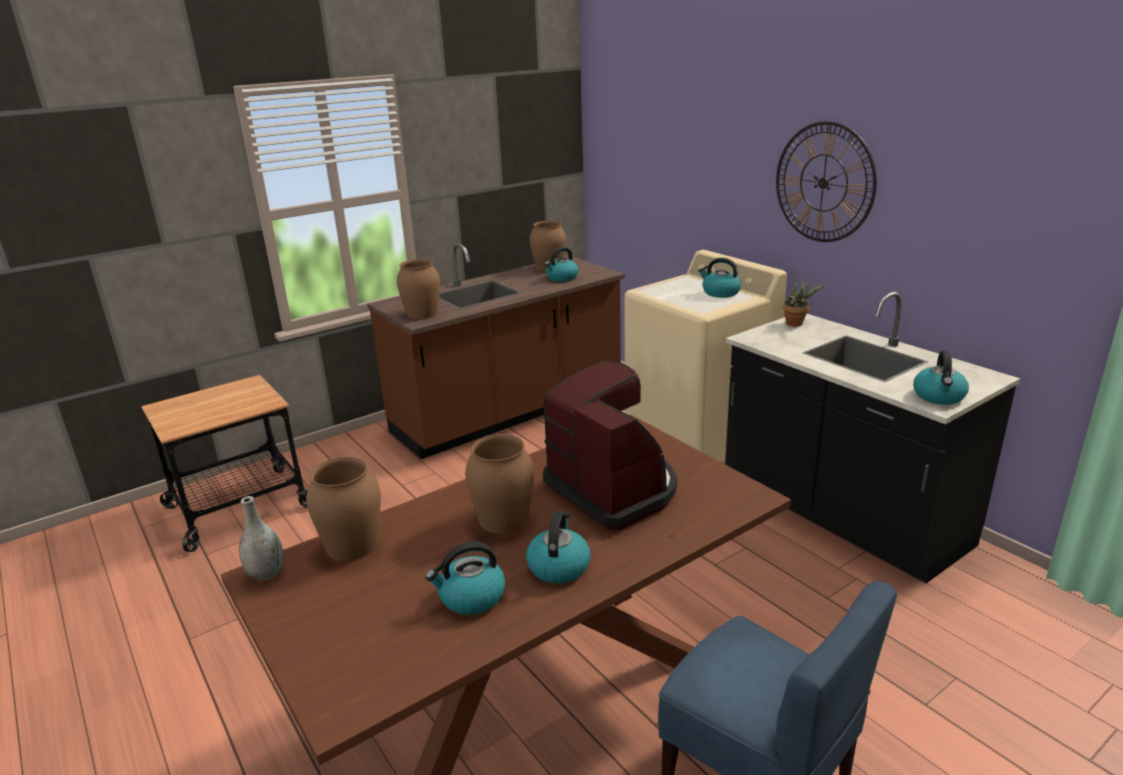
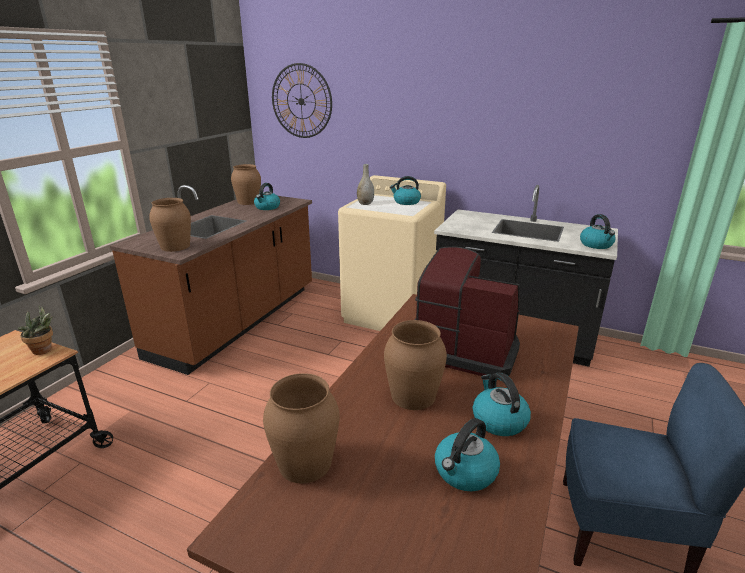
camera: 30 degrees left, 0 degrees up
grey vase [239,496,284,581] -> grey vase moved to [357,164,374,205]
wall clock [776,121,877,242] -> wall clock moved to [272,63,332,138]
potted plant [783,278,825,326] -> potted plant moved to [18,306,53,355]

